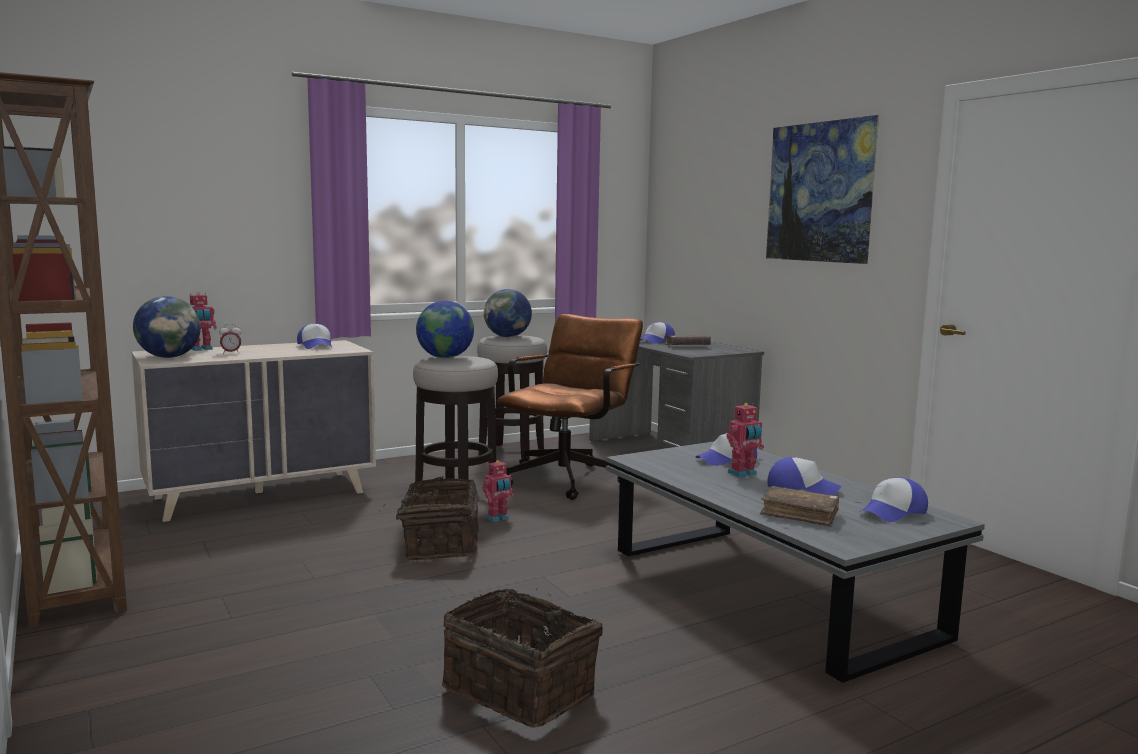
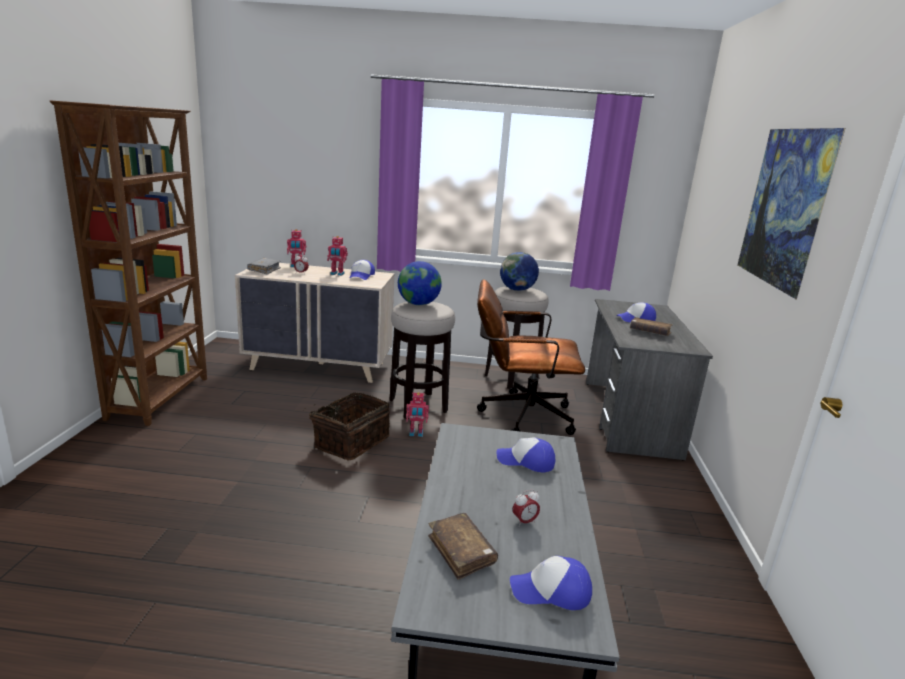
camera: 35 degrees right, 10 degrees up
globe [133,296,201,358] -> grey book [247,258,281,275]
basket [442,588,603,727] -> none
brown office chair [497,314,643,500] -> brown office chair turned 150 degrees counterclockwise [477,279,585,435]
toy robot [726,403,764,477] -> toy robot moved to [327,236,348,276]
cap [768,457,841,495] -> alarm clock [513,489,540,527]

